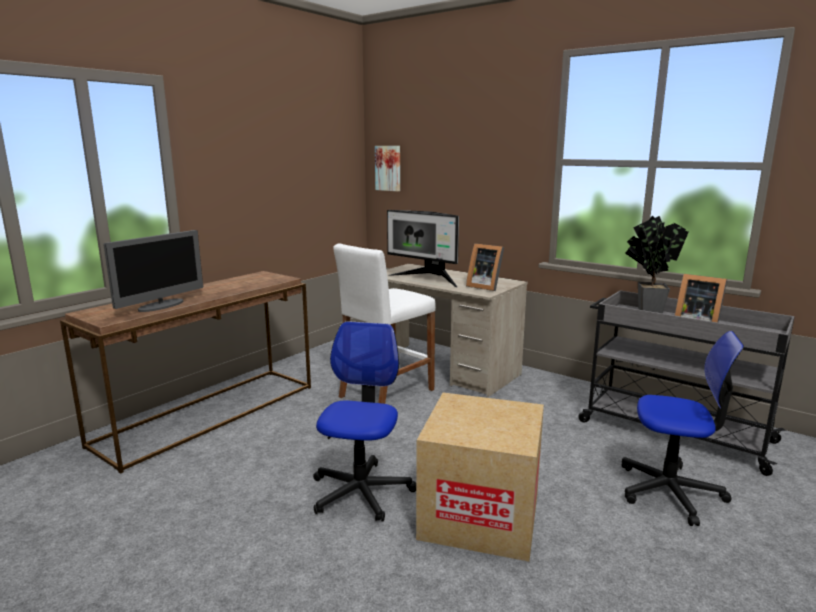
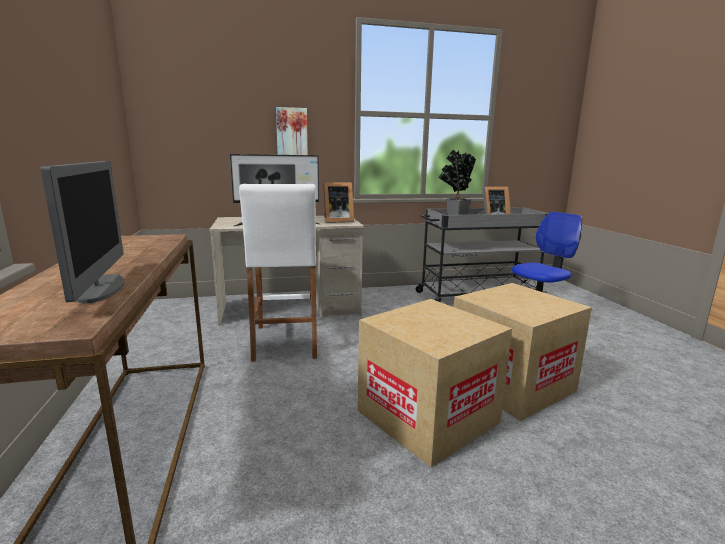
camera: 50 degrees left, 0 degrees up
office chair [313,321,416,522] -> cardboard box [358,299,512,467]
picture [375,146,400,191] -> picture moved to [276,107,308,155]

